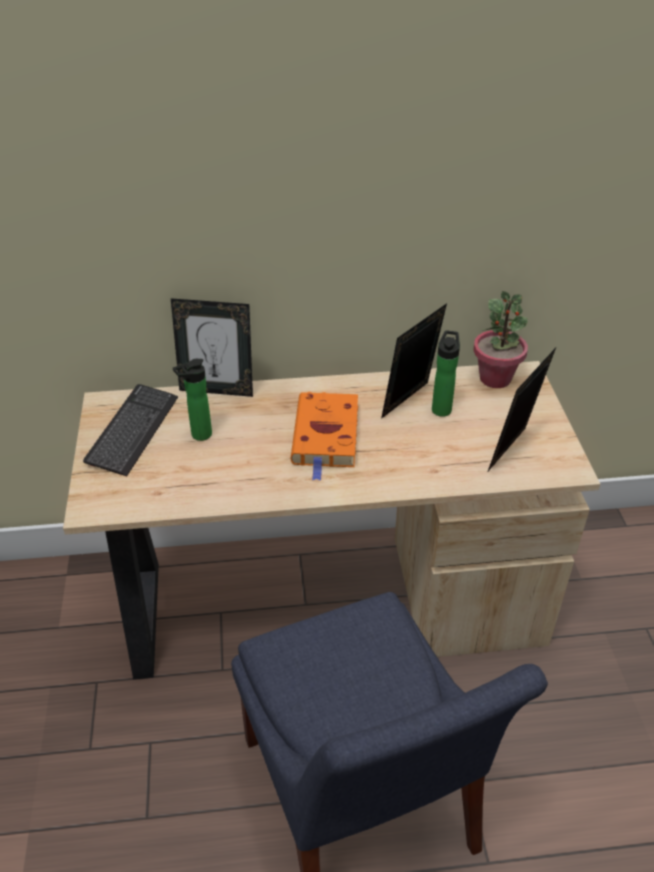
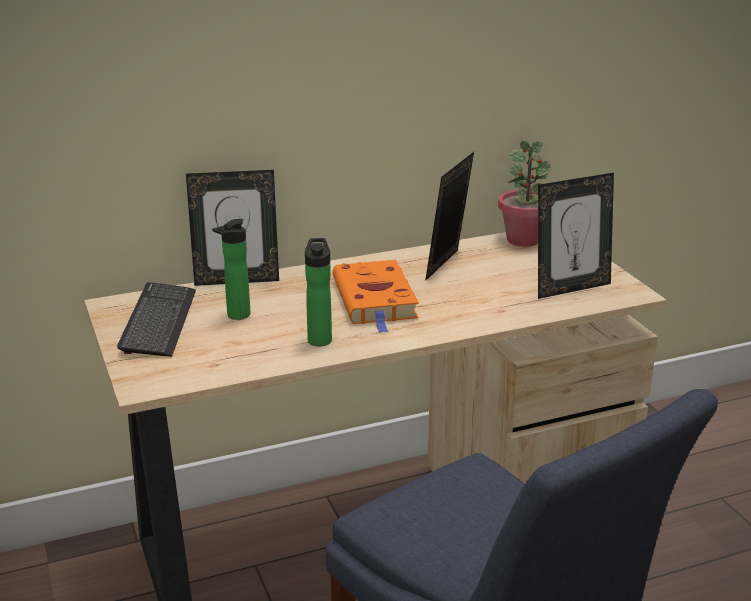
camera: 15 degrees left, 15 degrees down
bottle [432,330,460,417] -> bottle moved to [305,238,332,346]
picture frame [488,348,556,471] -> picture frame turned 135 degrees counterclockwise [538,173,614,299]

